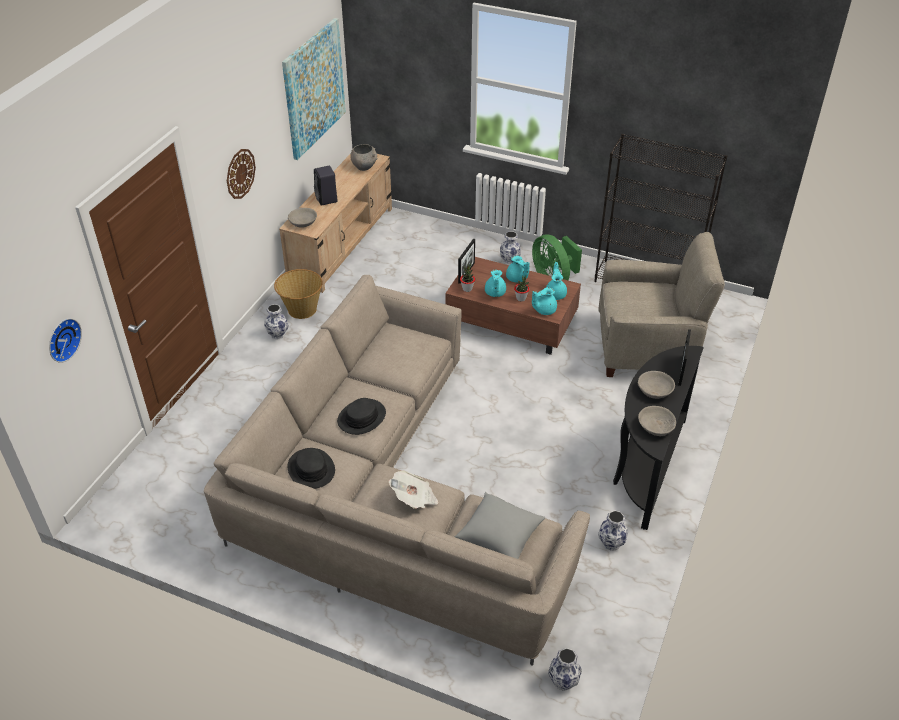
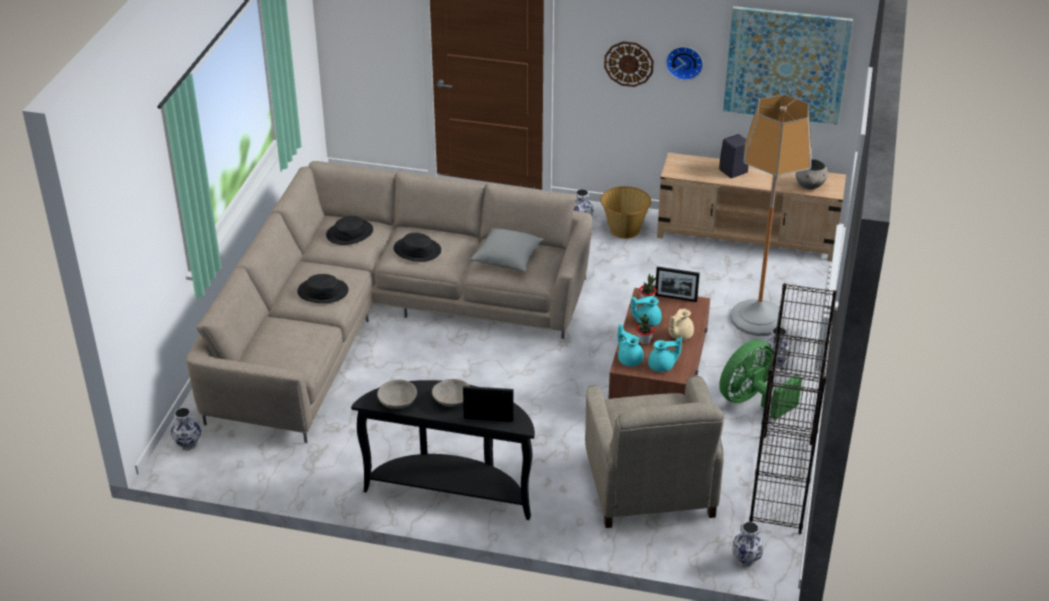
camera: 80 degrees right, 5 degrees down
wall clock [49,318,82,363] -> wall clock moved to [666,47,703,80]
grey bowl [288,208,317,228] -> none
newspaper [389,471,438,509] -> black hat [297,274,349,303]
grey pillow [455,492,545,559] -> grey pillow moved to [470,228,544,271]
turquoise teapot [506,256,529,282] -> beige teapot [669,308,694,340]
vase [598,511,628,551] -> vase moved to [732,522,764,567]
none -> floor lamp [730,94,812,336]

